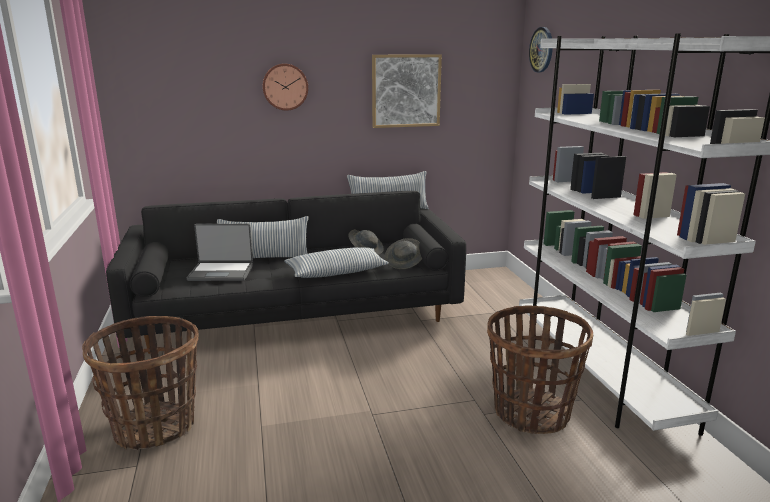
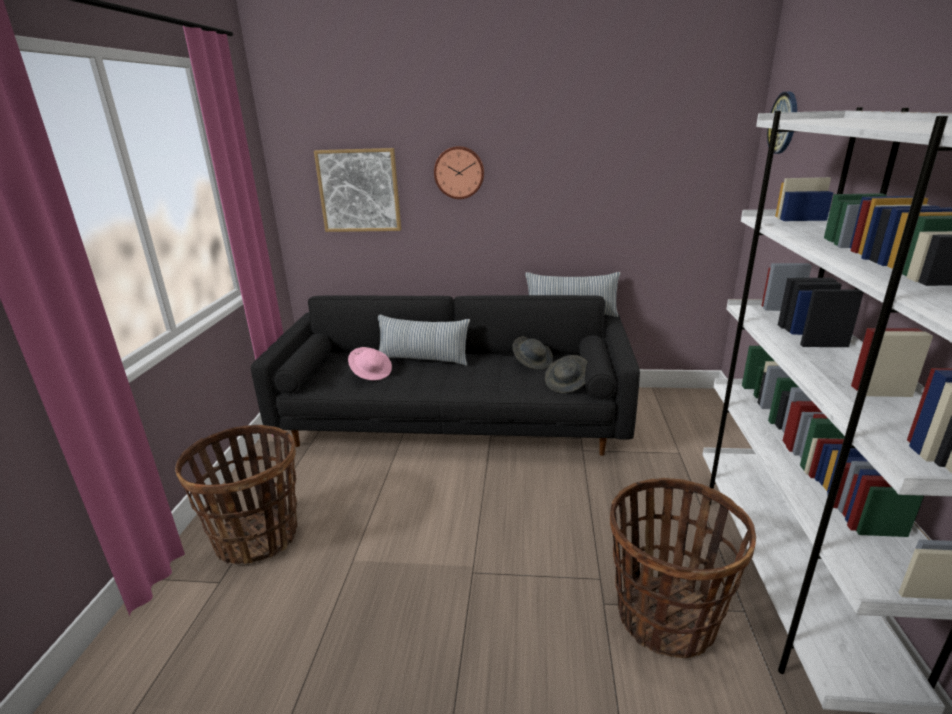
camera: 20 degrees right, 5 degrees up
laptop [187,224,253,281] -> pink hat [348,347,392,380]
pillow [284,247,389,278] -> none
picture [372,54,442,128] -> picture moved to [314,148,401,232]

